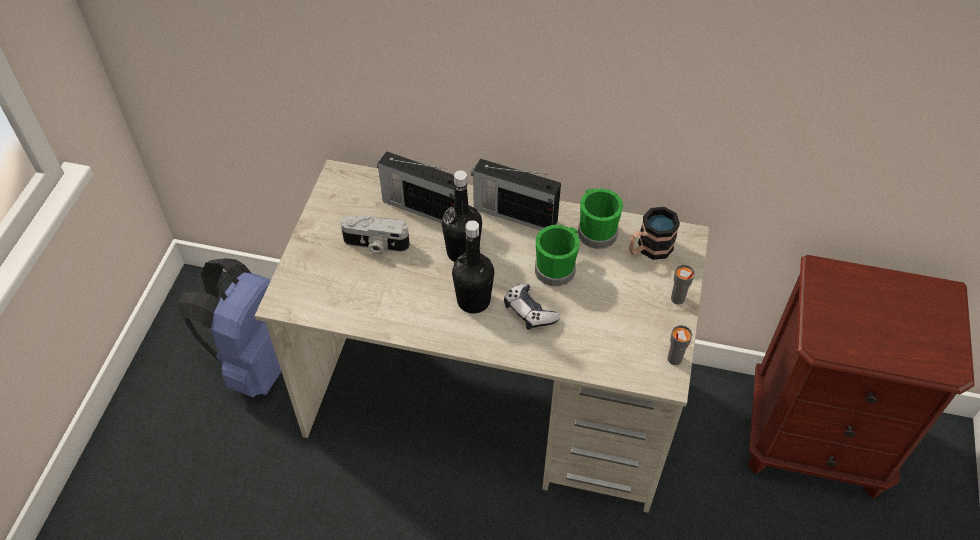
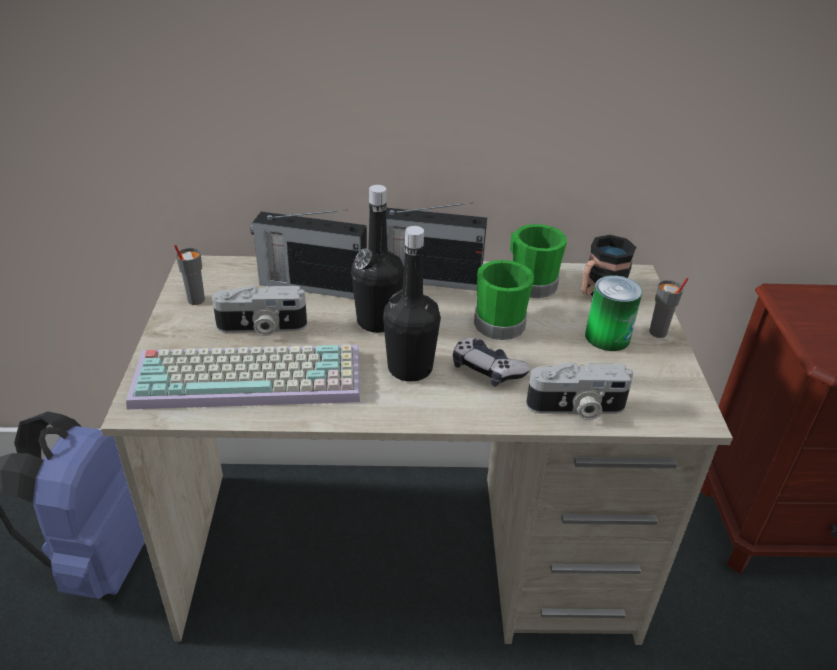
camera: 15 degrees left, 15 degrees down
grey cup [667,325,693,365] -> grey cup moved to [174,245,205,305]
none -> keyboard [126,345,360,409]
none -> camera [526,362,633,420]
none -> can [585,275,642,351]

